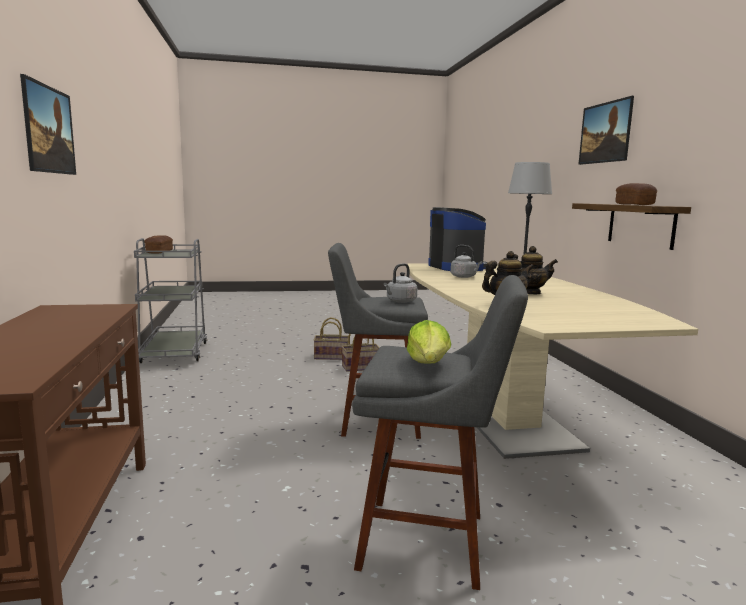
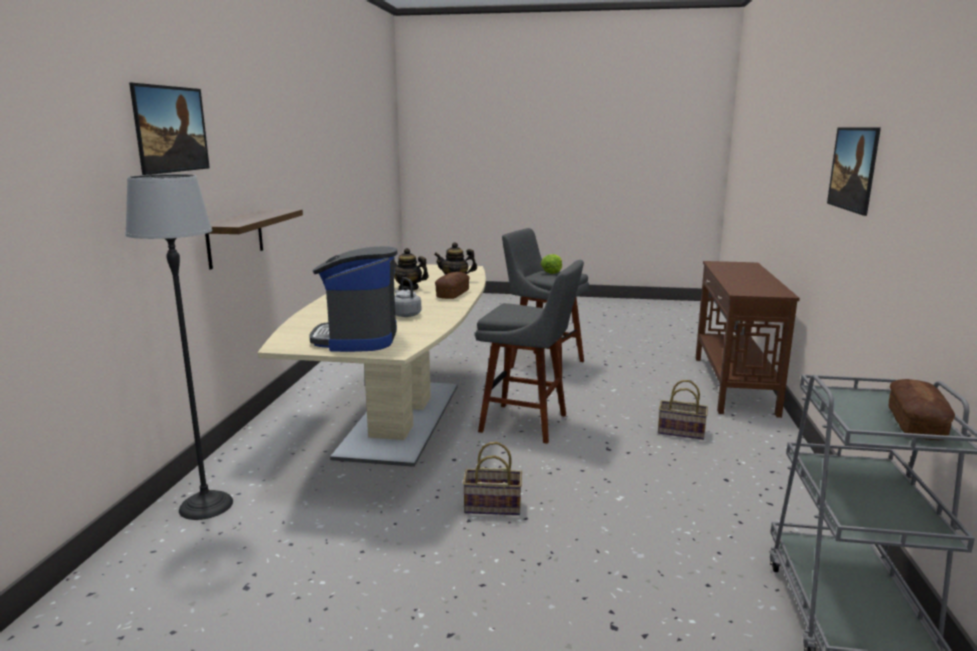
camera: 160 degrees left, 5 degrees up
basket [314,317,348,360] -> basket moved to [658,380,708,440]
grey kettle [384,263,417,303] -> none
bread [615,183,657,205] -> bread moved to [435,272,470,299]

